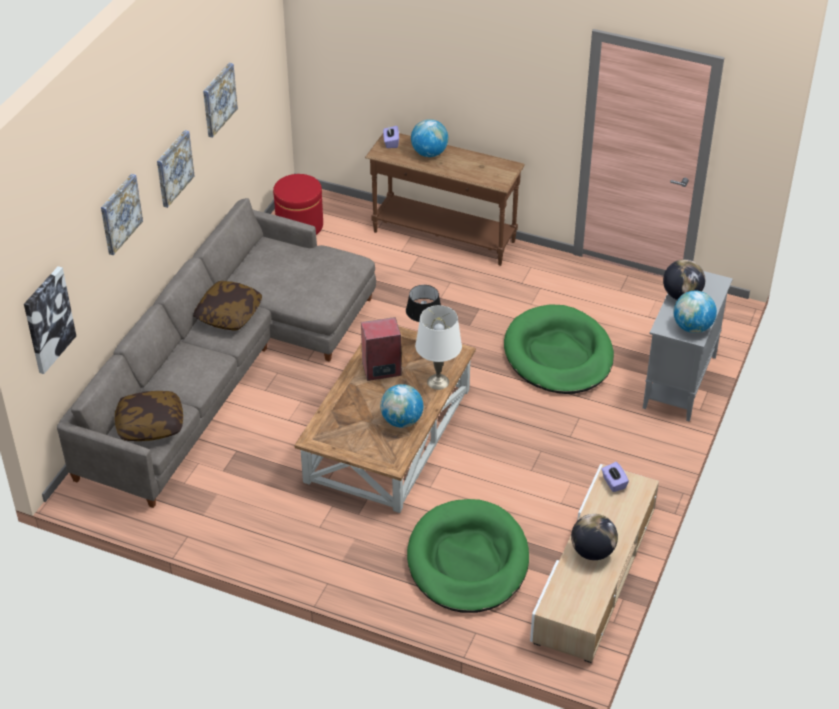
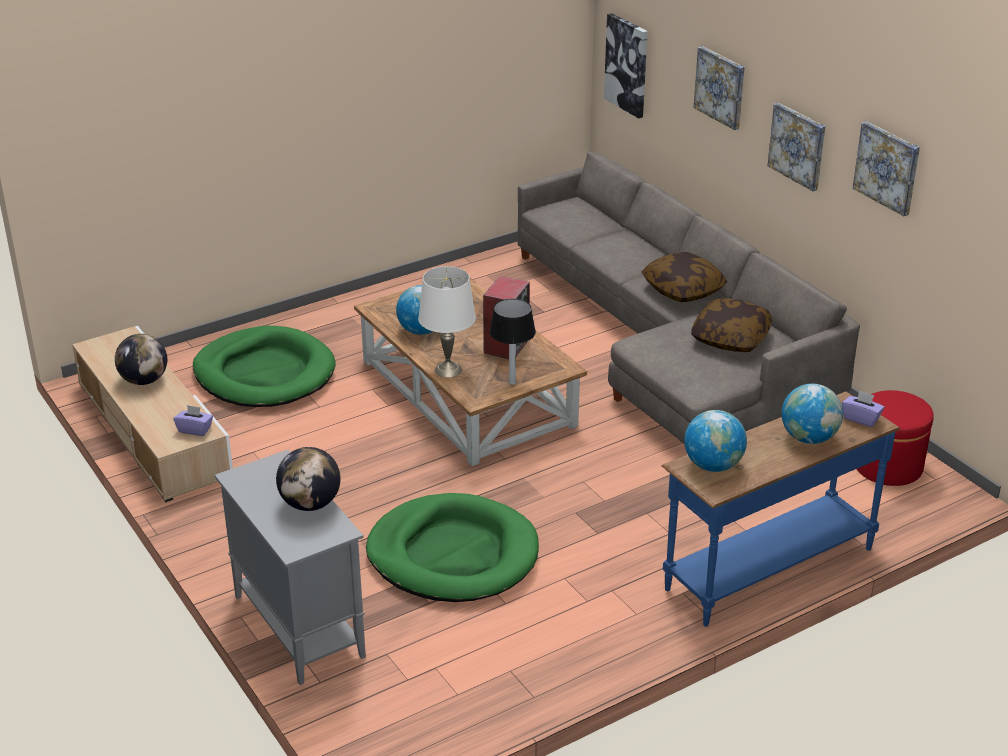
camera: 125 degrees right, 10 degrees down
pillow [115,391,183,441] -> pillow moved to [691,299,772,352]
brown console table [365,133,525,266] -> blue console table [662,392,900,627]
globe [673,291,717,333] -> globe moved to [684,410,747,472]

